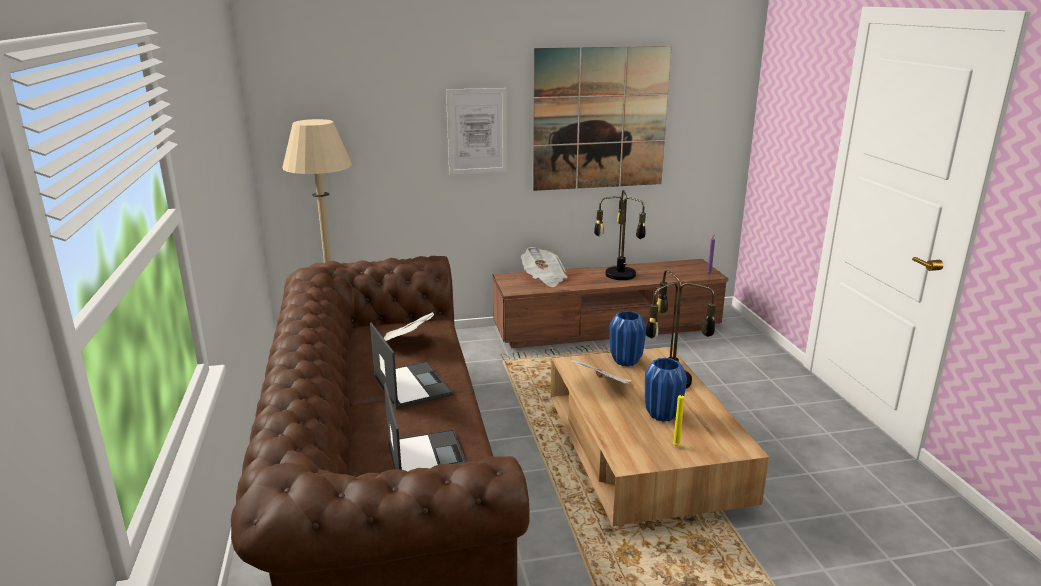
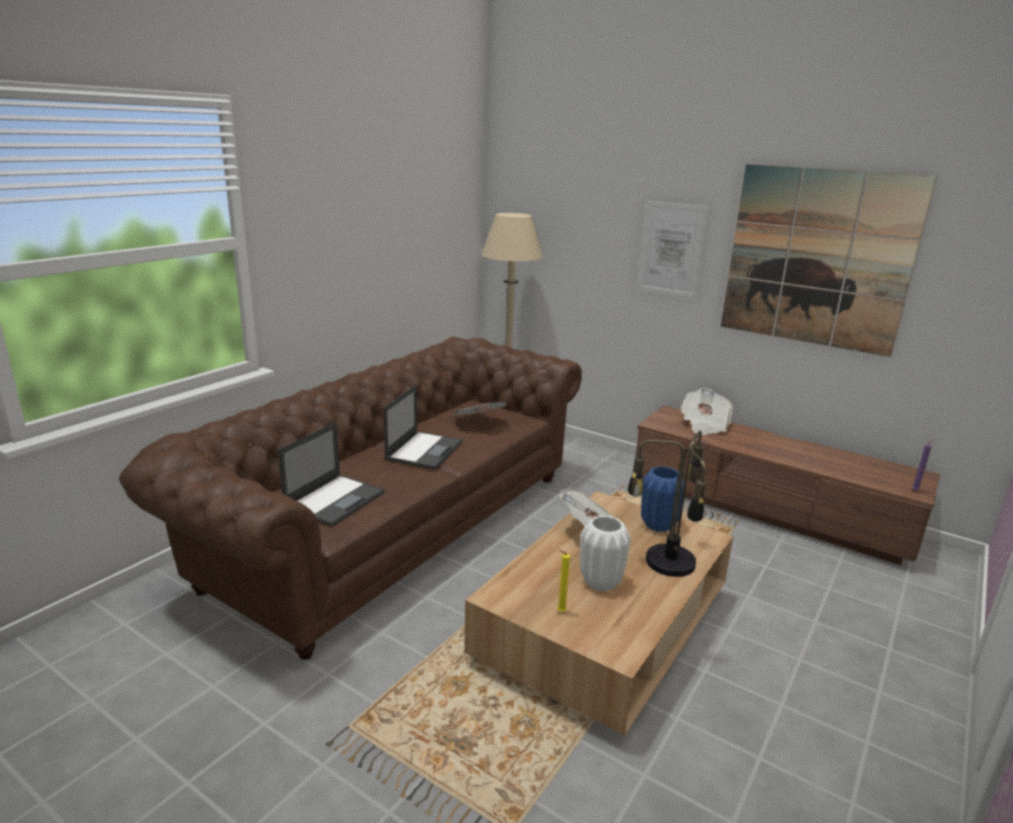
camera: 45 degrees right, 0 degrees up
table lamp [594,190,646,280] -> none
blue vase [645,358,687,422] -> white vase [580,515,631,592]

